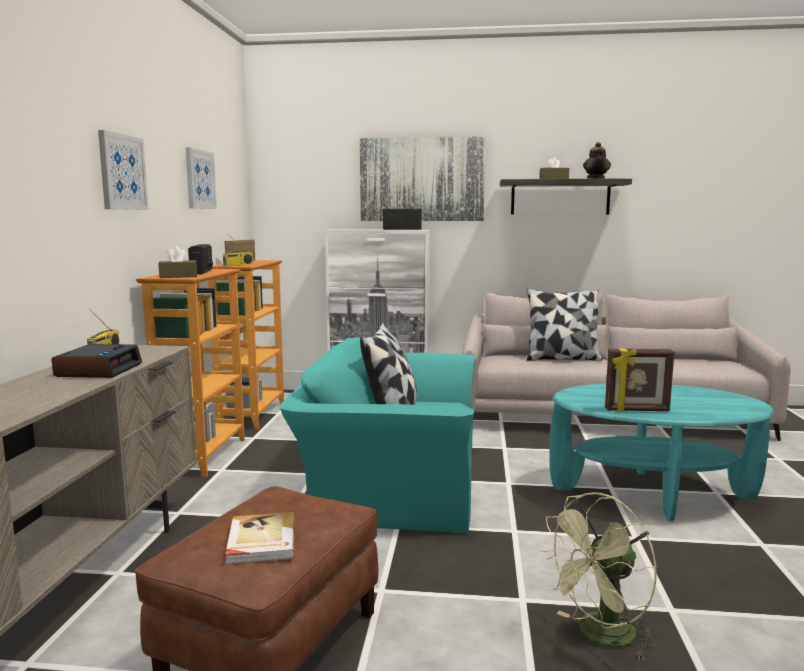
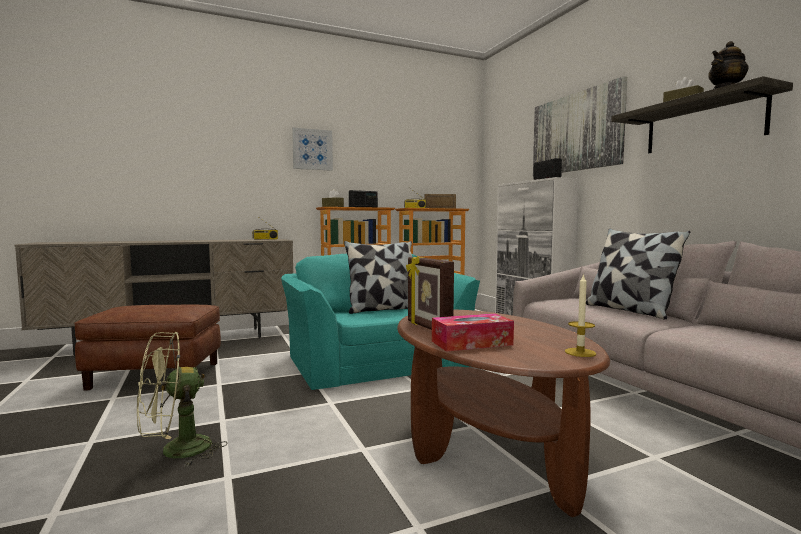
camera: 60 degrees right, 5 degrees down
alarm clock [51,344,142,378] -> none
picture [186,147,217,209] -> none
book [225,512,295,565] -> none
green fan [540,492,657,661] -> green fan turned 60 degrees counterclockwise [137,332,227,467]
turquoise coffee table [549,384,774,521] -> brown coffee table [397,310,610,517]
none -> tissue box [432,313,514,352]
none -> candle [565,273,596,357]

